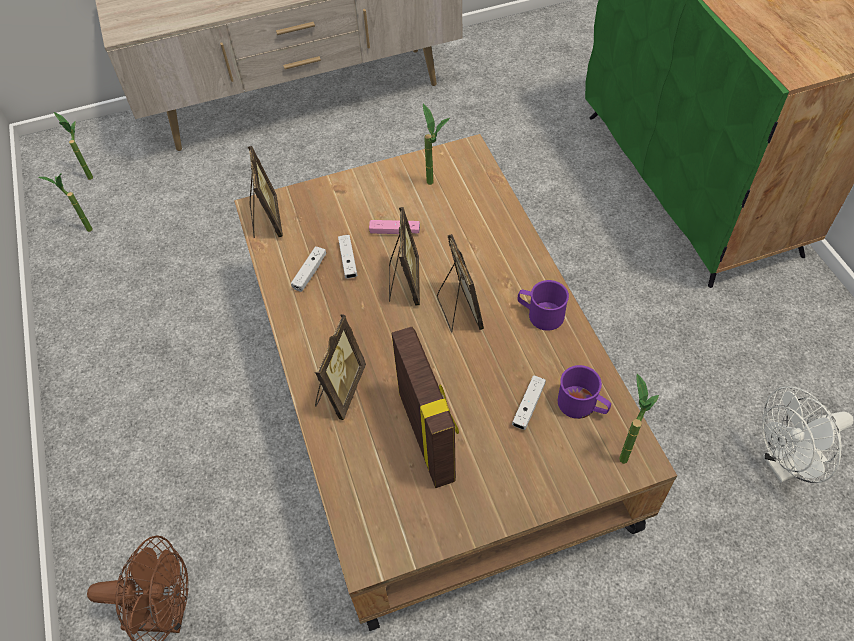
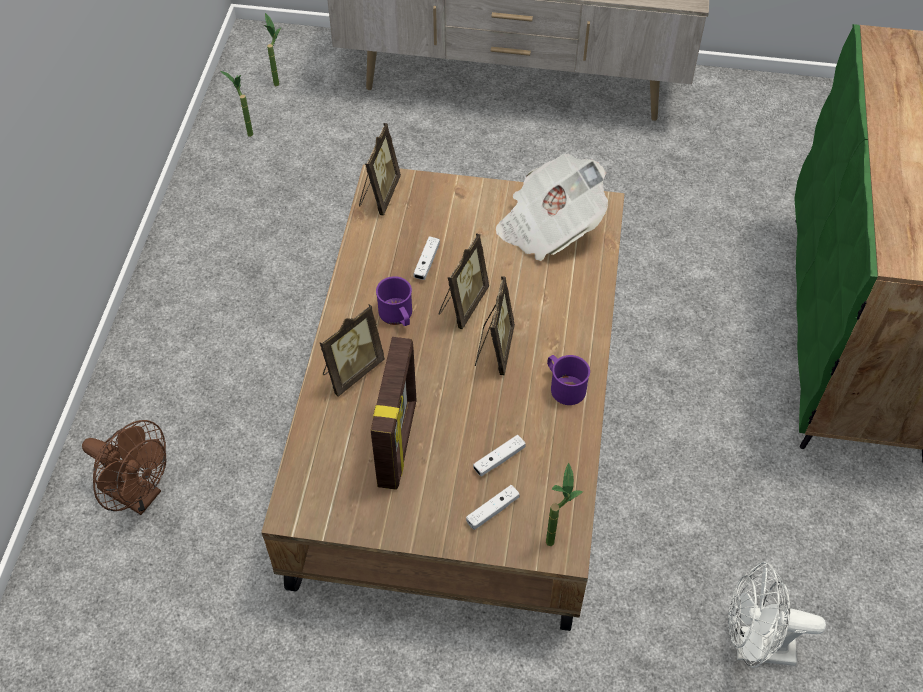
camera: 25 degrees right, 0 degrees up
white game controller [291,246,327,292] -> white game controller moved to [466,485,520,530]
pink game controller [369,220,420,234] -> none
potted plant [423,104,450,185] -> newspaper [496,154,608,261]
purple mug [558,365,611,419] -> purple mug moved to [376,276,412,326]

